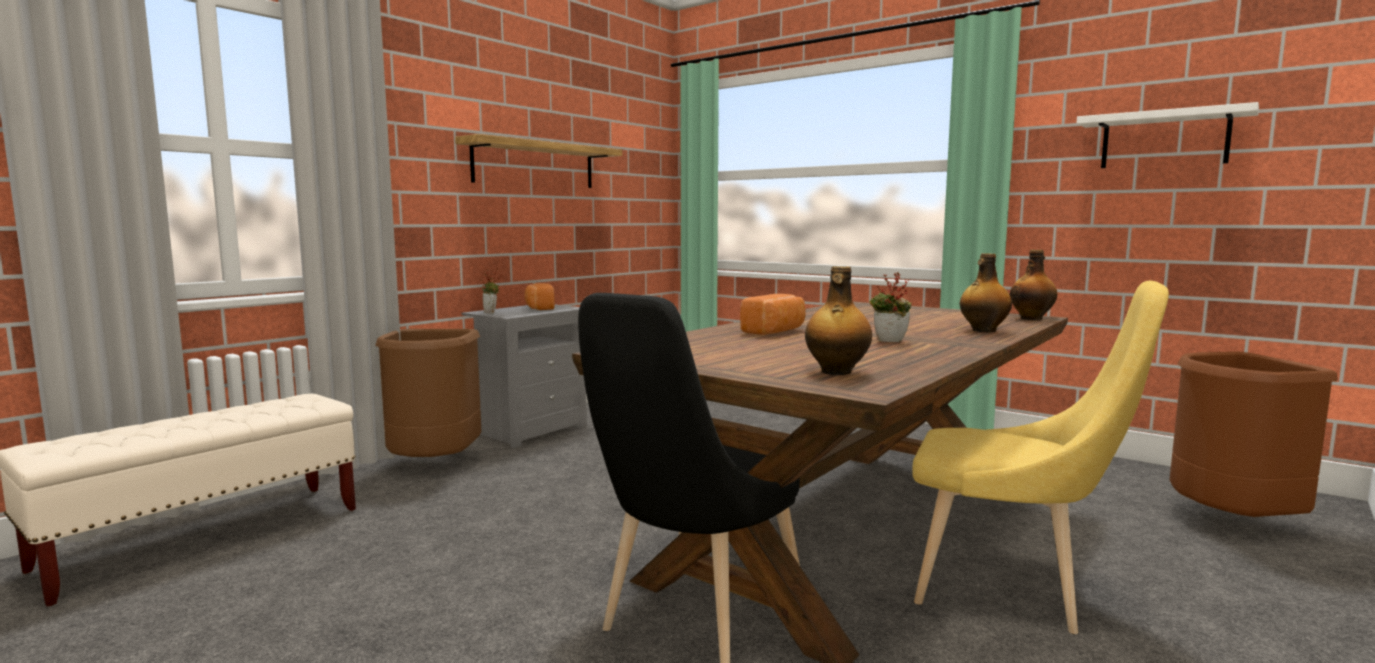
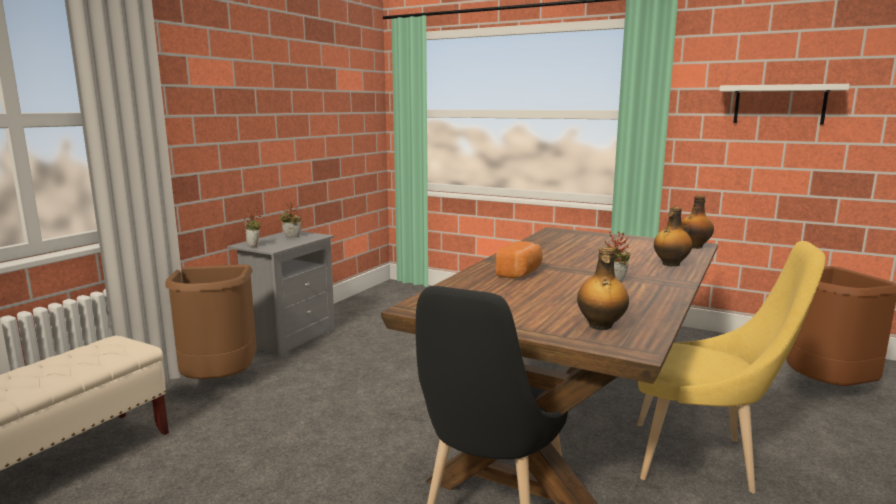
camera: 10 degrees left, 5 degrees up
shelf [455,134,622,188] -> none
bread [524,283,555,310] -> potted plant [279,202,301,238]

